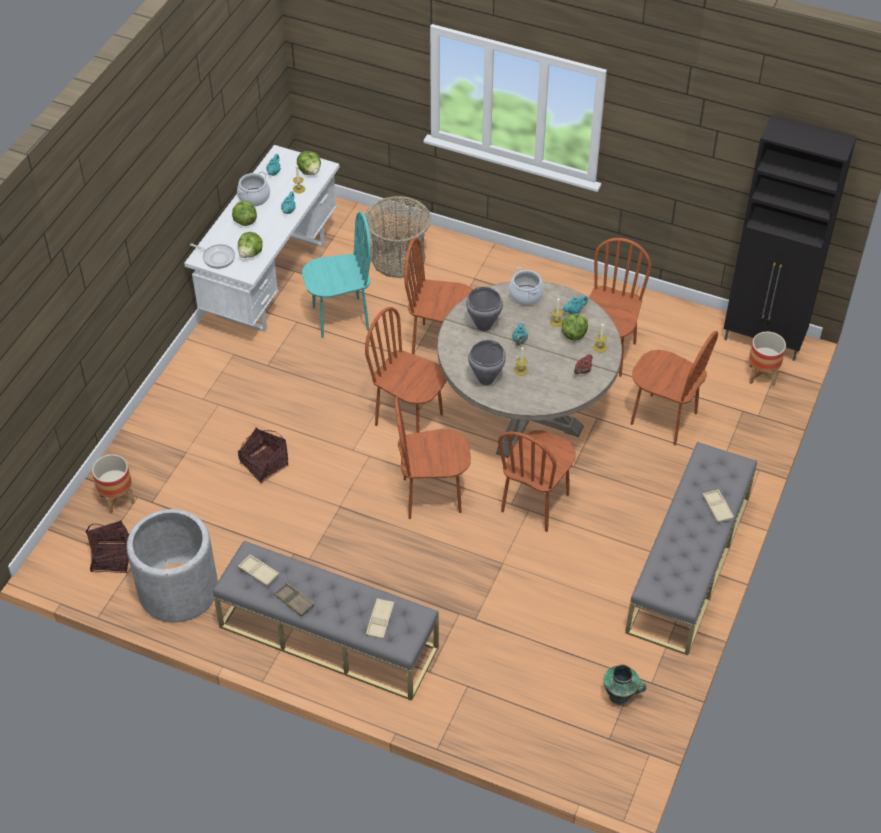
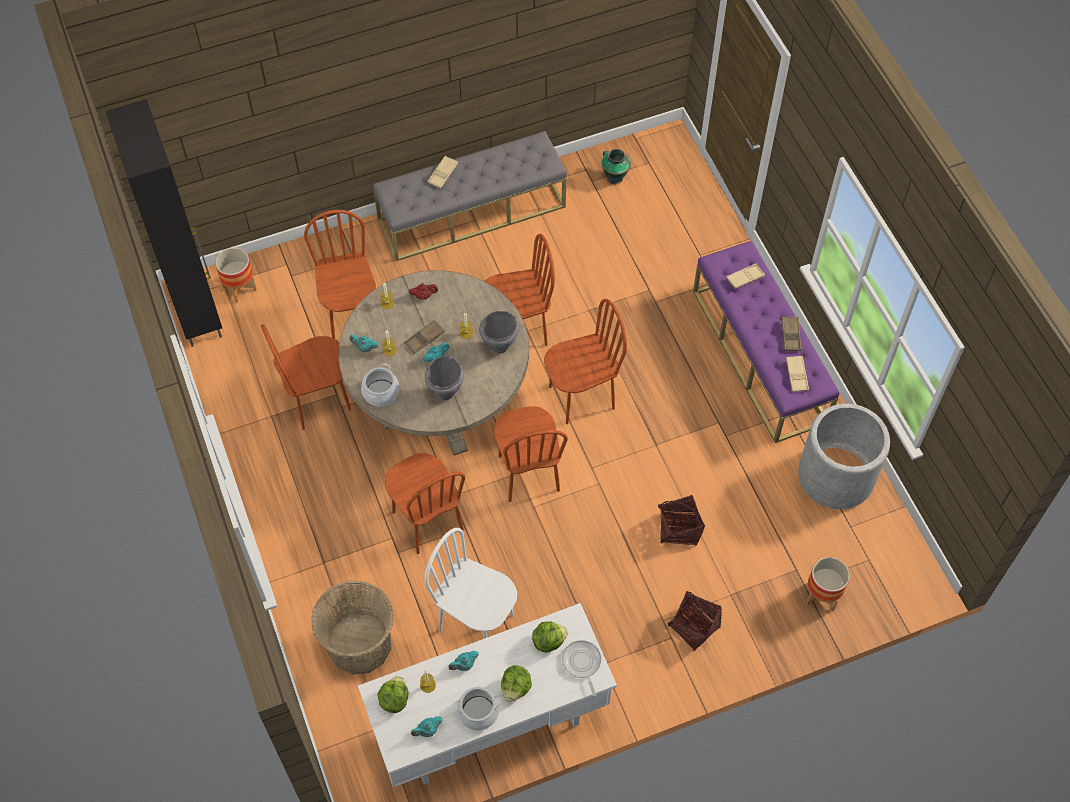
camera: 135 degrees left, 10 degrees up
basket [85,520,129,573] -> basket moved to [668,591,722,651]
grey bench [213,541,439,701] -> purple bench [693,240,839,443]
turquoise chair [302,211,371,338] -> white chair [424,528,517,639]
brown chair [394,397,471,519] -> brown chair turned 60 degrees counterclockwise [544,299,627,424]
lettuce [562,314,588,341] -> none
none -> brown tray [404,320,445,354]

